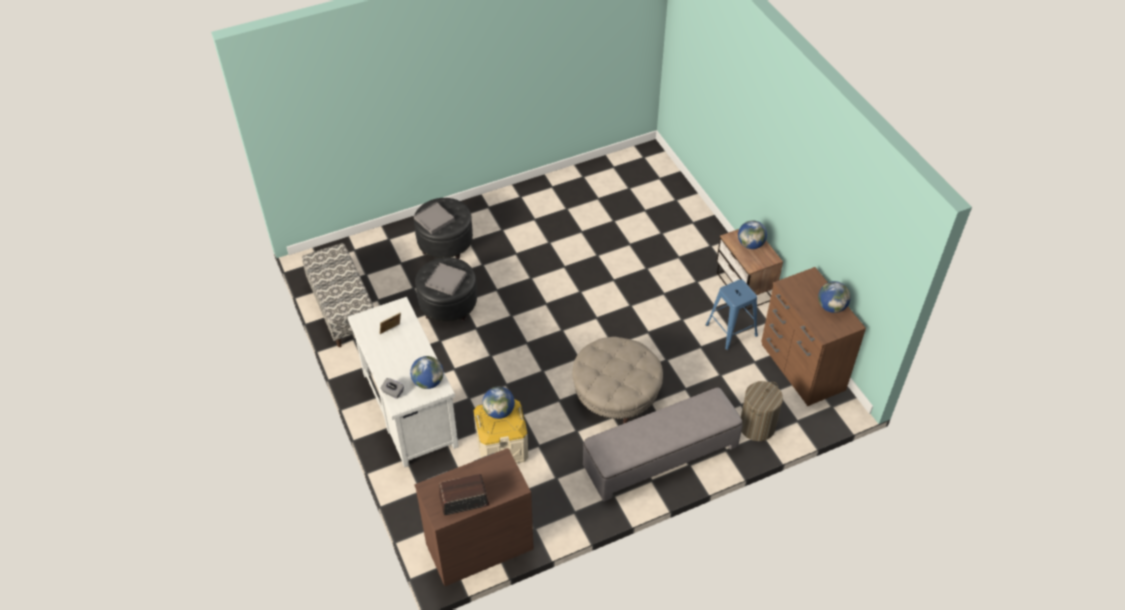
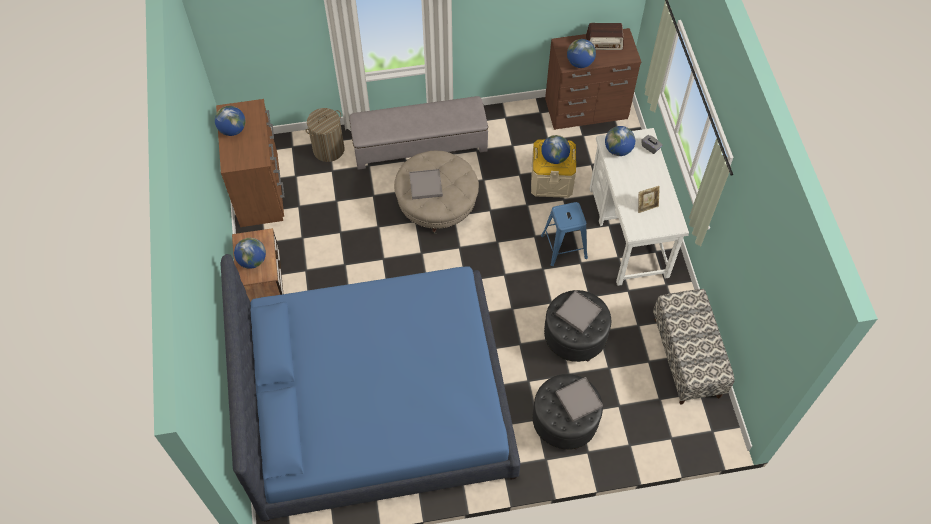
camera: 165 degrees left, 10 degrees up
blue stool [706,279,758,350] -> blue stool moved to [541,202,588,267]
none -> blue bed [221,254,520,522]
none -> grey tray [409,169,443,199]
none -> globe [567,39,596,68]

